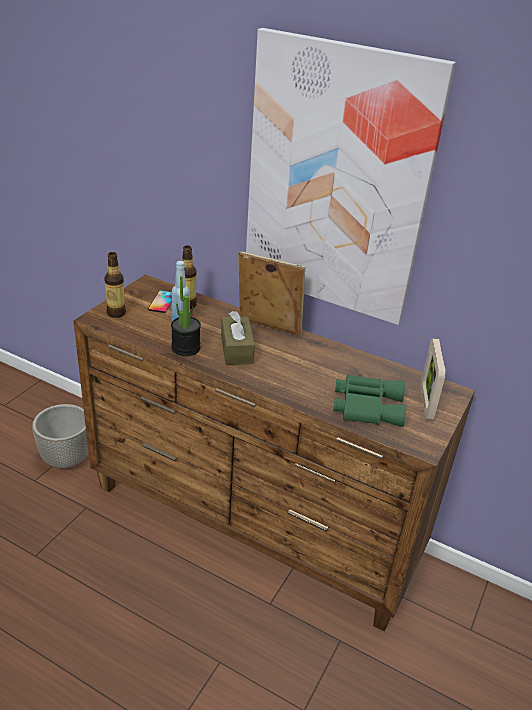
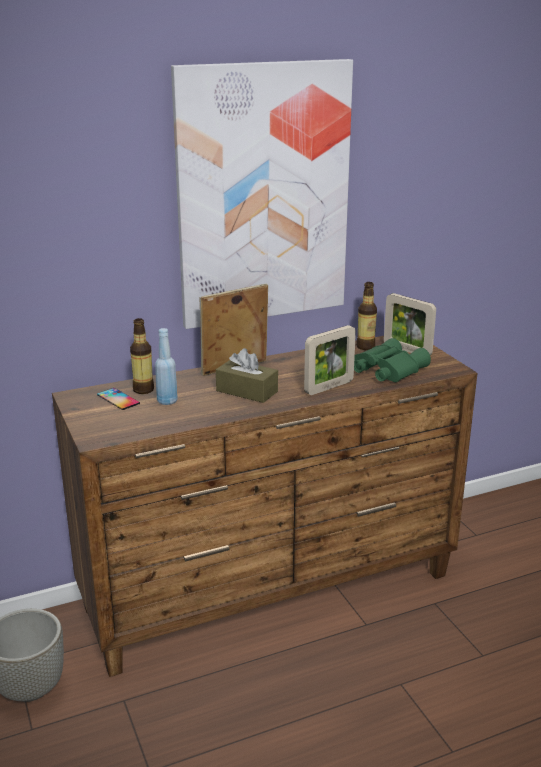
camera: 50 degrees left, 10 degrees down
bottle [104,252,126,318] -> bottle moved to [356,282,377,350]
potted plant [171,276,201,356] -> none
none -> picture frame [304,325,356,395]

